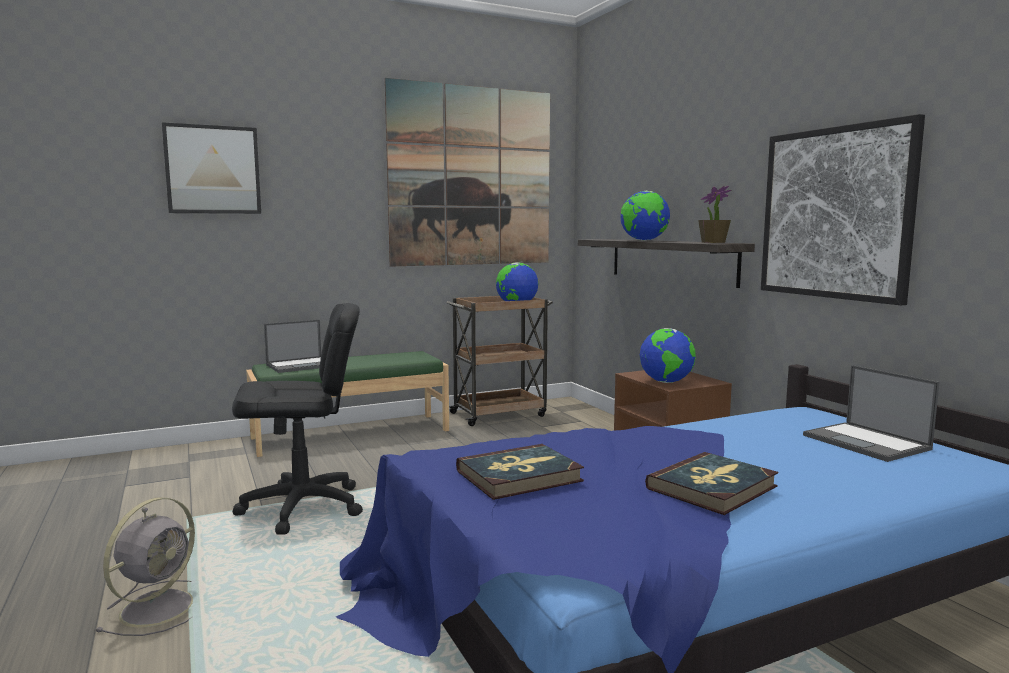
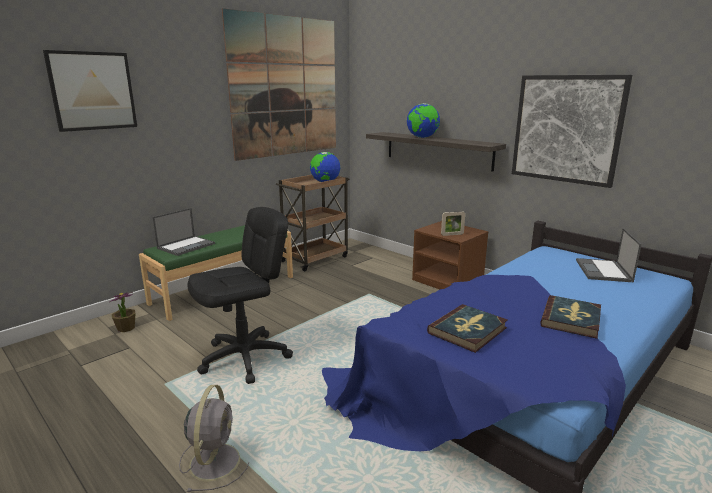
camera: 20 degrees left, 10 degrees up
globe [640,328,696,383] -> picture frame [441,211,465,236]
potted plant [698,186,731,243] -> potted plant moved to [110,292,136,332]
laptop [803,365,940,462] -> laptop turned 60 degrees clockwise [576,228,642,282]

